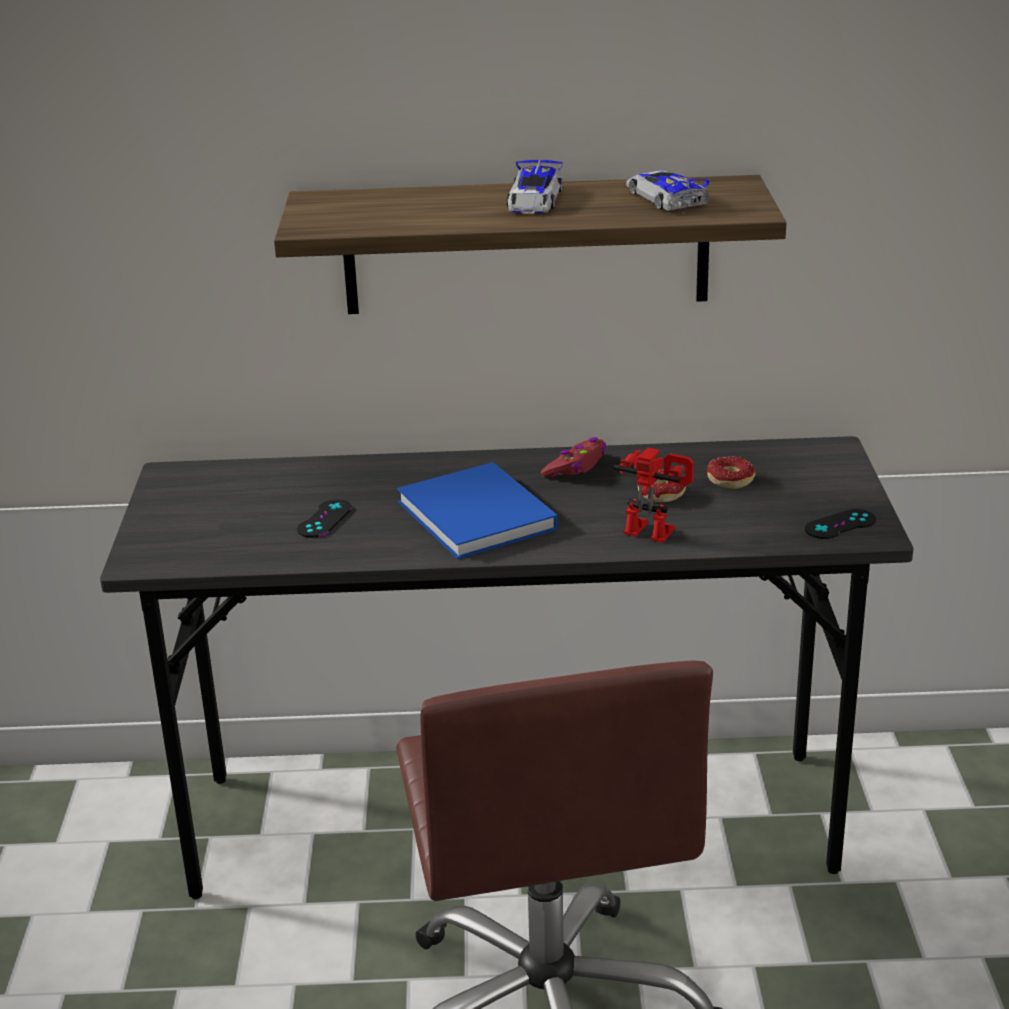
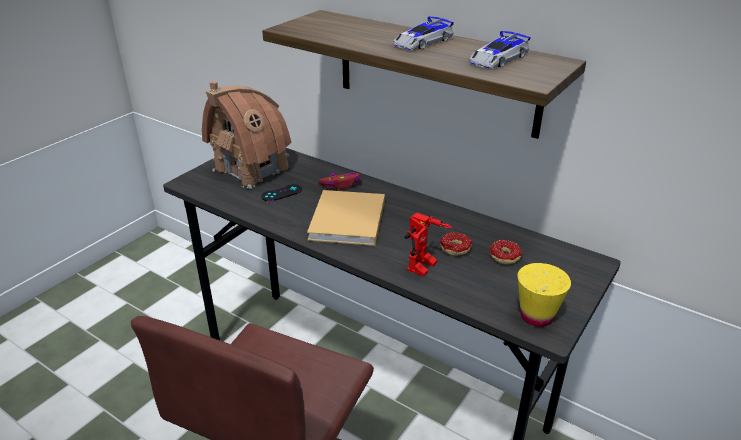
camera: 35 degrees right, 5 degrees up
blue book [397,462,558,559] -> beige book [307,190,385,246]
red game controller [541,437,606,477] -> red game controller moved to [318,172,360,189]
toy robot [613,447,694,543] -> toy robot turned 60 degrees clockwise [405,213,452,277]
toy car [626,170,710,210] -> toy car turned 150 degrees counterclockwise [469,31,531,68]
black game controller [805,509,876,539] -> yellow cup [518,263,571,327]
none -> toy house [202,81,292,189]

